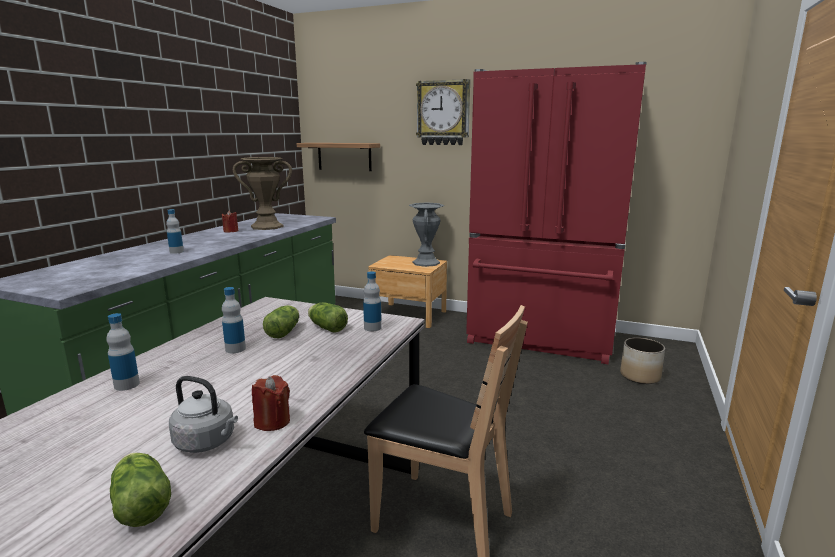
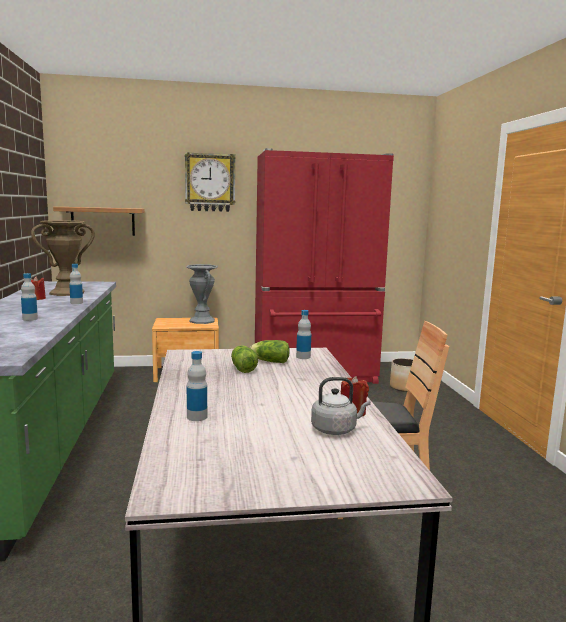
camera: 30 degrees left, 5 degrees down
lettuce [110,452,171,527] -> none
bottle [222,287,246,353] -> bottle moved to [69,264,83,304]

